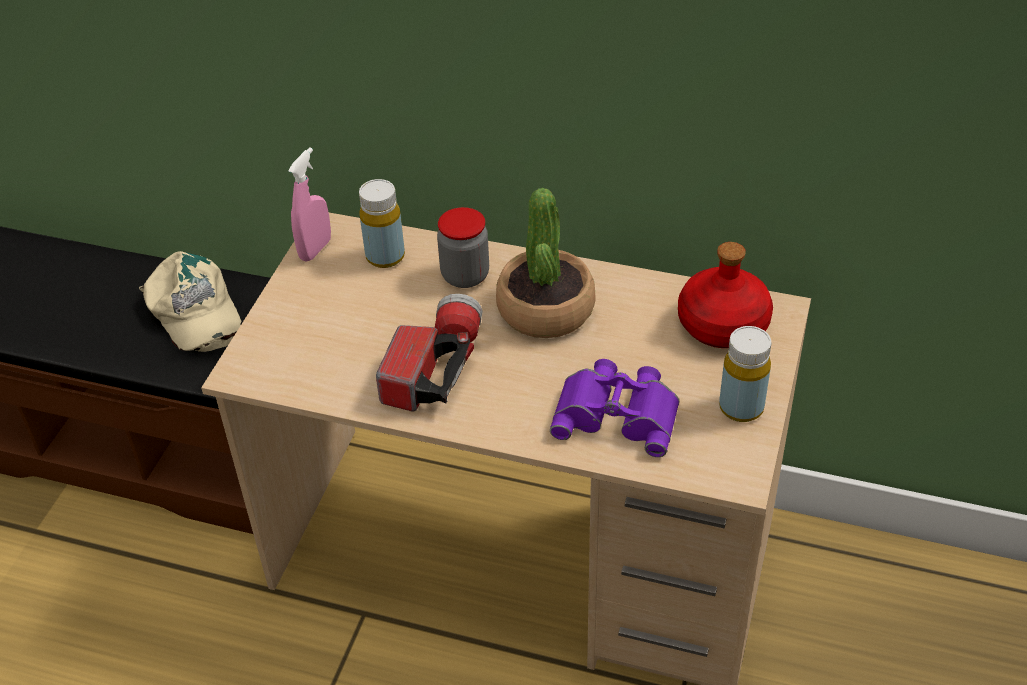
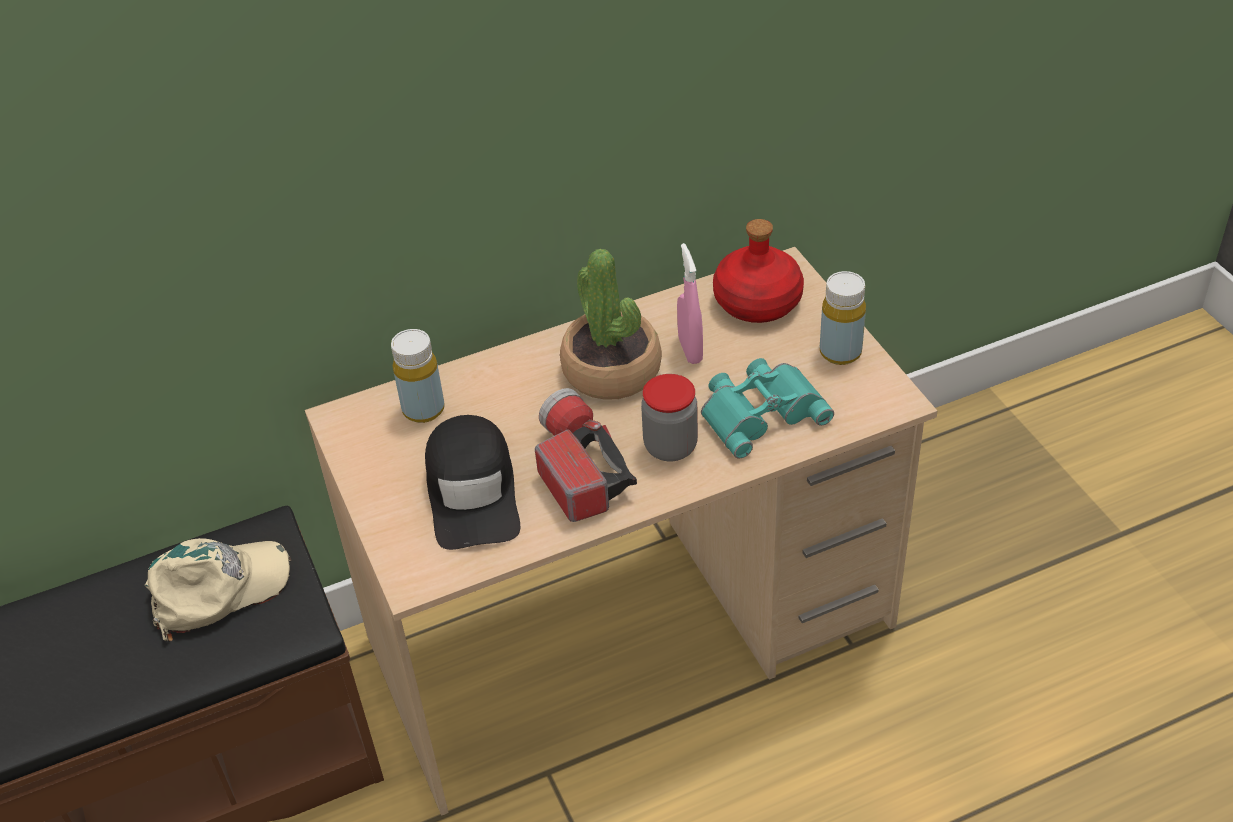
camera: 40 degrees left, 0 degrees up
beige cap [139,251,242,352] -> beige cap turned 45 degrees counterclockwise [145,538,292,642]
pink spray bottle [288,147,331,262] -> pink spray bottle moved to [677,243,703,364]
jar [437,207,489,288] -> jar moved to [641,374,698,461]
purple binoculars [550,359,679,457] -> turquoise binoculars [701,358,834,458]
none -> black cap [425,415,520,550]

